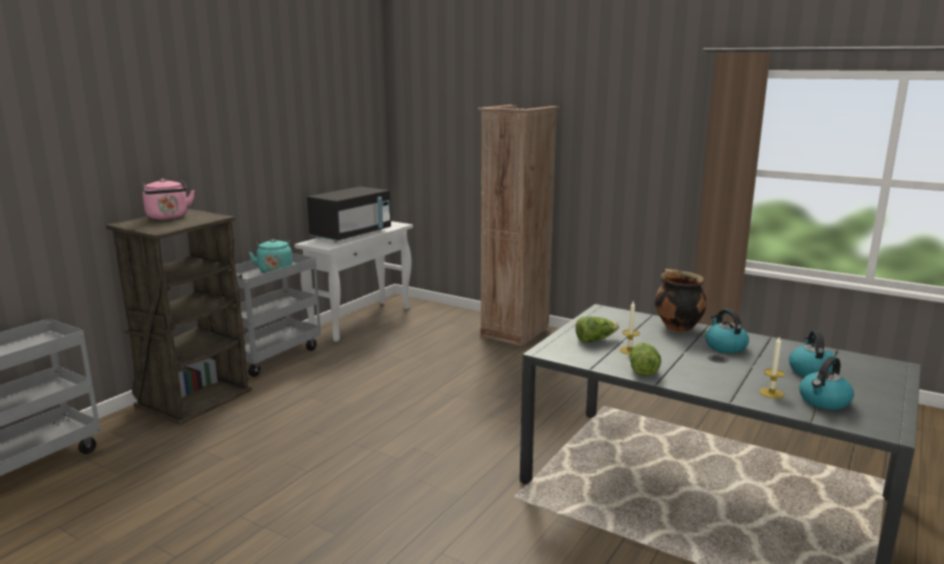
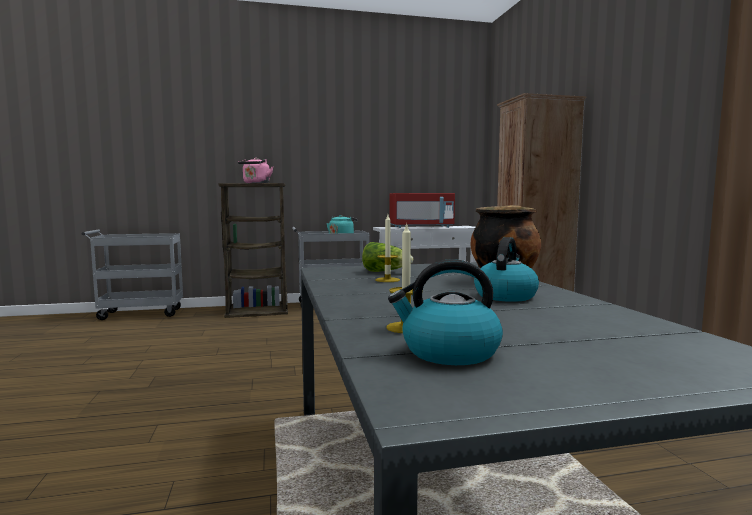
camera: 45 degrees right, 10 degrees down
black microwave [307,186,391,242] -> red microwave [389,193,455,228]
lettuce [629,343,661,376] -> none
kettle [789,330,836,377] -> none

